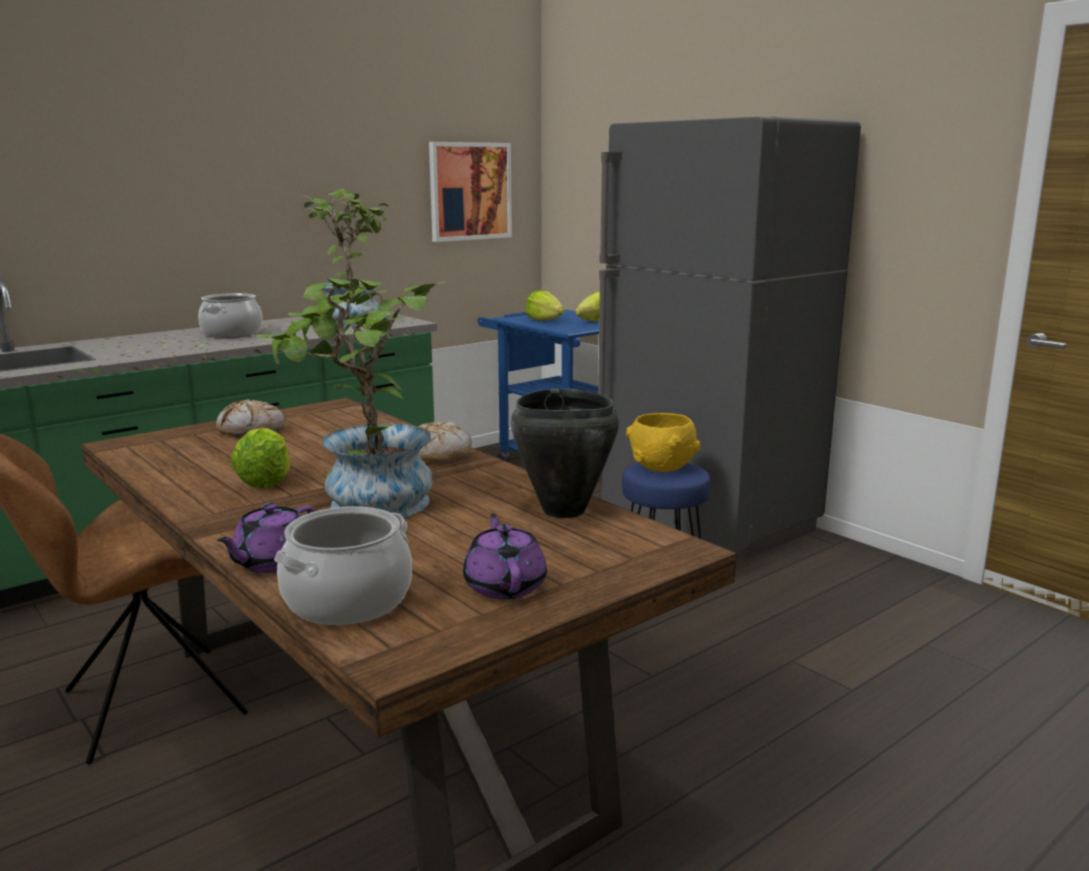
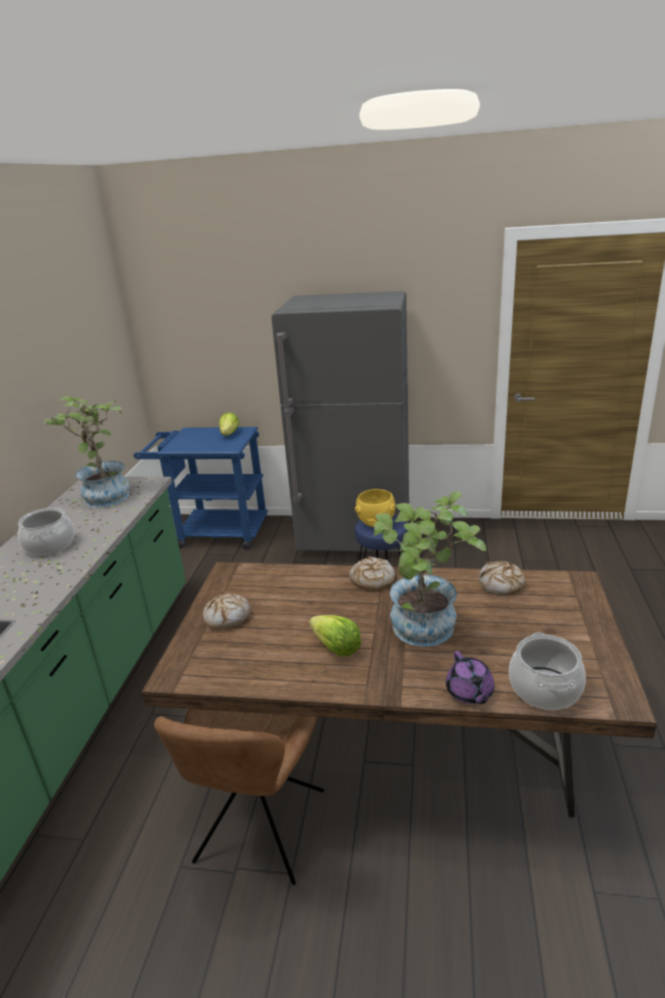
camera: 40 degrees left, 10 degrees up
picture [429,142,512,242] -> none
purple teapot [463,513,547,599] -> none
black cooking pot [511,388,619,518] -> bread [479,561,525,596]
lettuce [526,290,564,321] -> none

